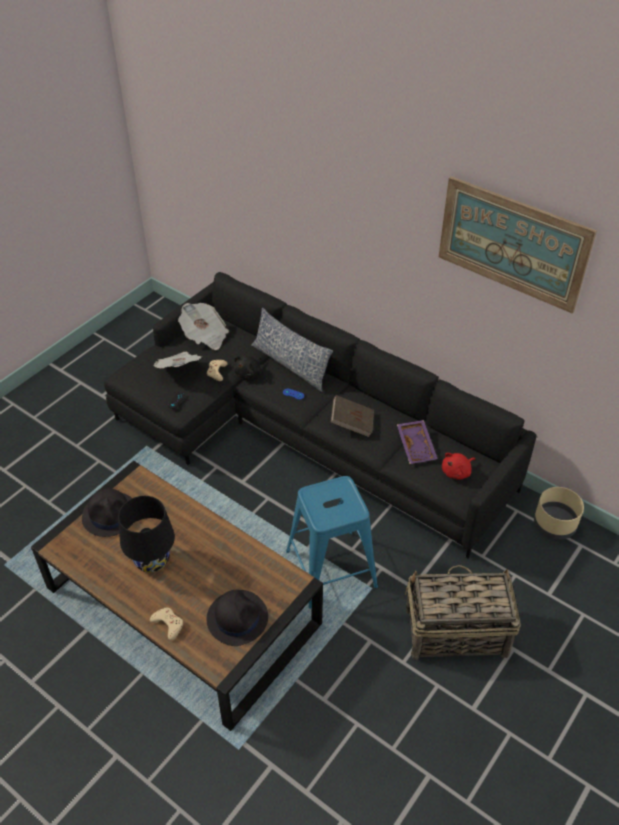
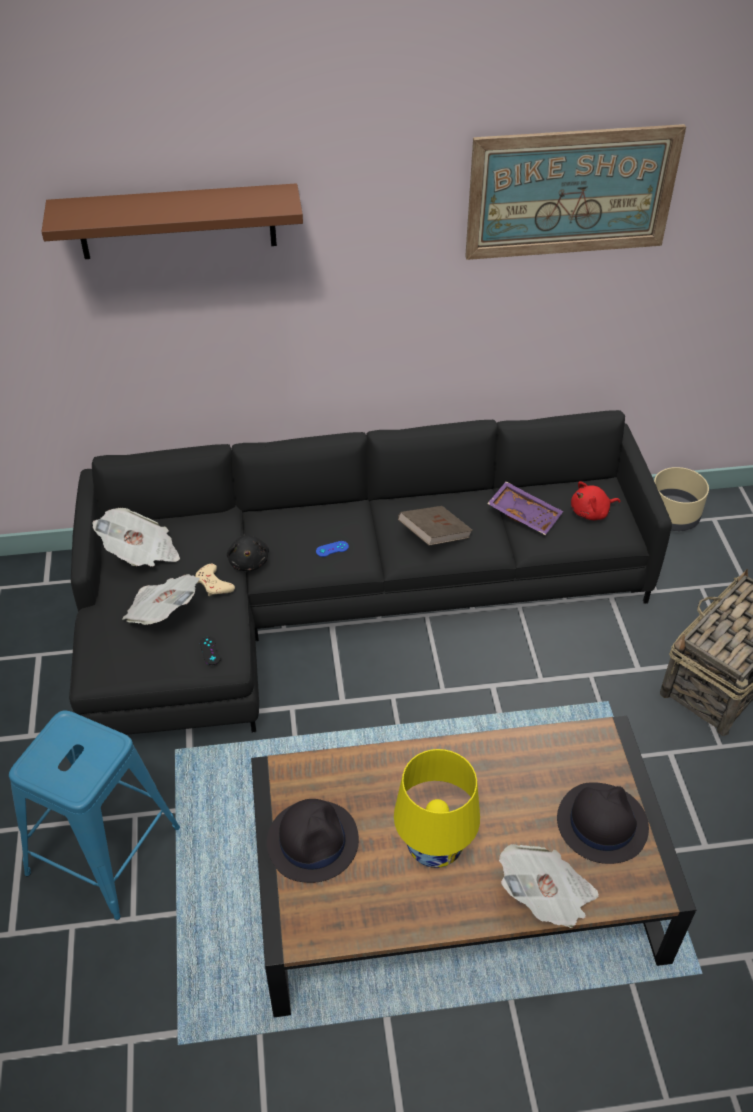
camera: 45 degrees left, 0 degrees up
black table lamp [118,496,175,573] -> yellow table lamp [394,749,480,868]
beige game controller [150,608,183,641] -> newspaper [499,844,599,928]
pillow [251,307,333,392] -> none
blue stool [286,476,378,609] -> blue stool moved to [9,710,180,920]
red plush toy [442,453,475,480] -> red plush toy turned 60 degrees clockwise [571,481,620,520]
none -> brown shelf [42,183,303,259]

